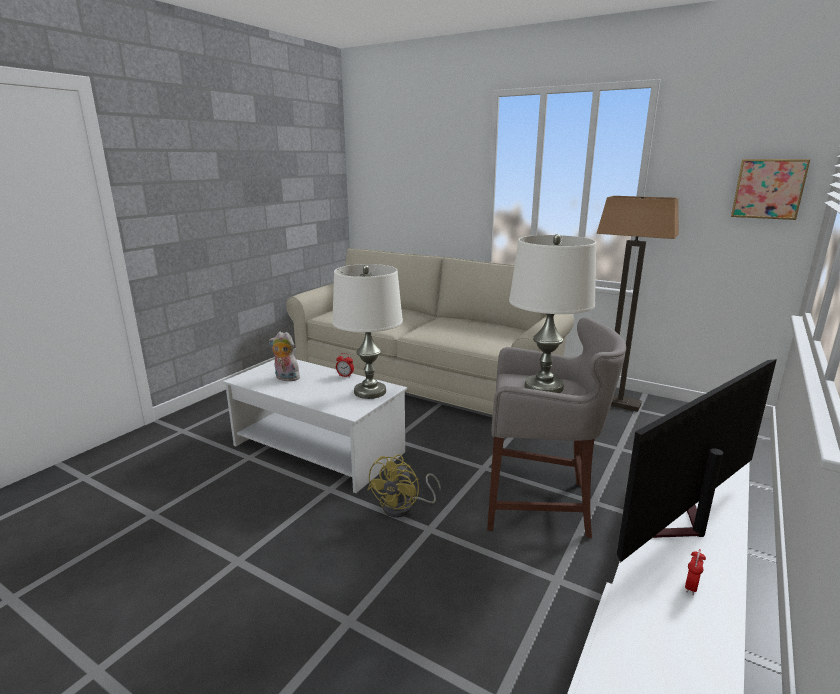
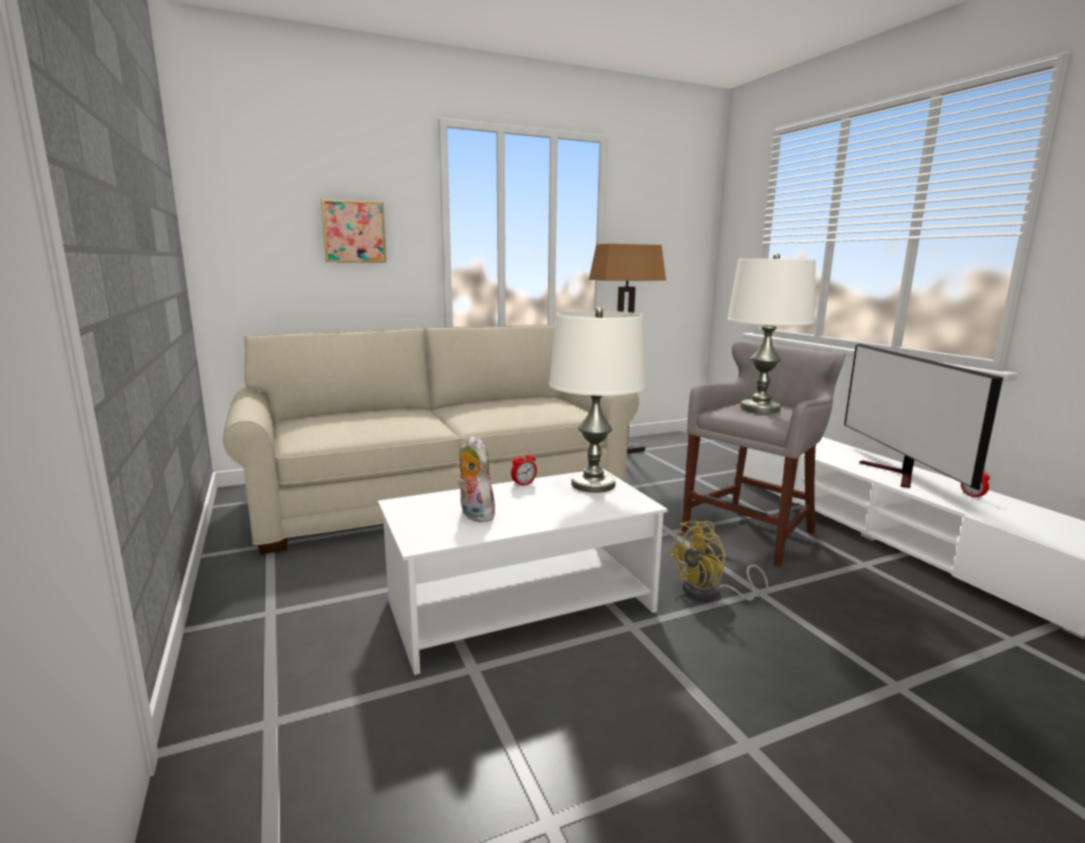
camera: 55 degrees left, 5 degrees down
plush toy [269,332,300,381] -> plush toy turned 90 degrees clockwise [457,436,495,522]
yellow fan [367,455,441,518] -> yellow fan turned 90 degrees clockwise [668,521,768,601]
picture [731,159,810,220] -> picture moved to [321,199,386,263]

